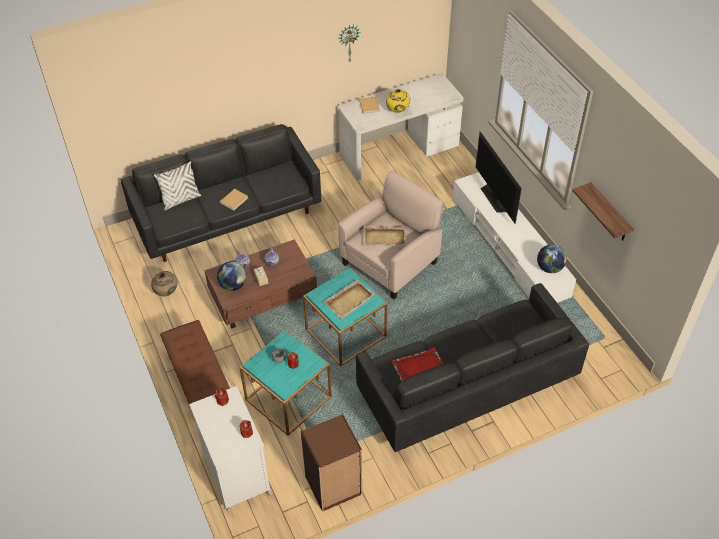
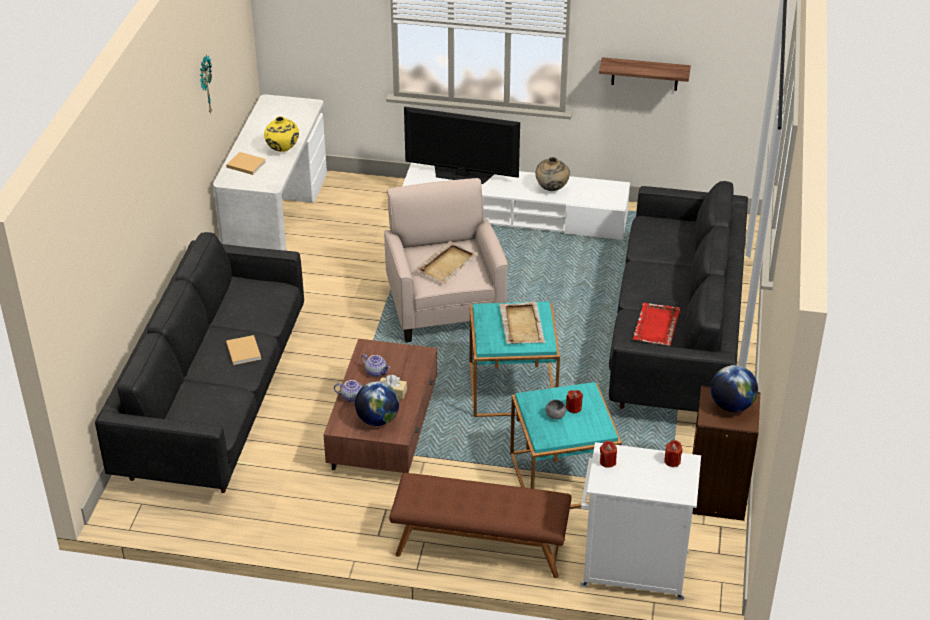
camera: 55 degrees left, 10 degrees down
beige vase [151,271,178,297] -> beige vase moved to [535,157,570,191]
white pillow [154,161,201,210] -> none
globe [537,244,567,273] -> globe moved to [711,365,758,412]

